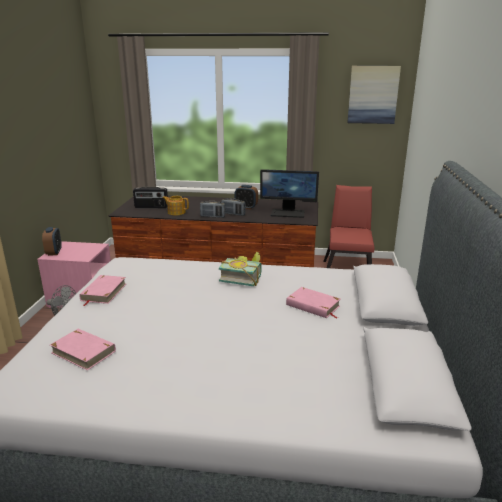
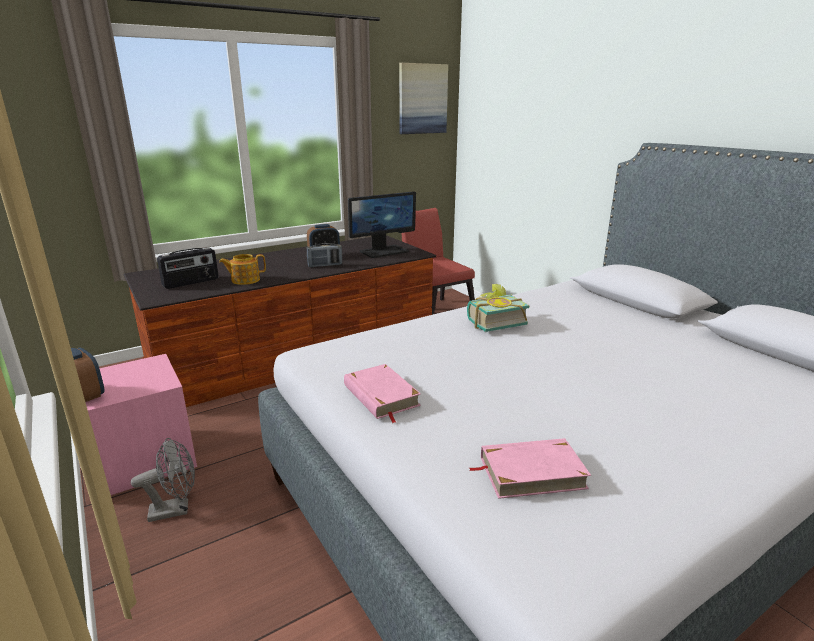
camera: 40 degrees left, 0 degrees up
radio [200,201,225,218] -> none
pink book [286,287,340,318] -> none

